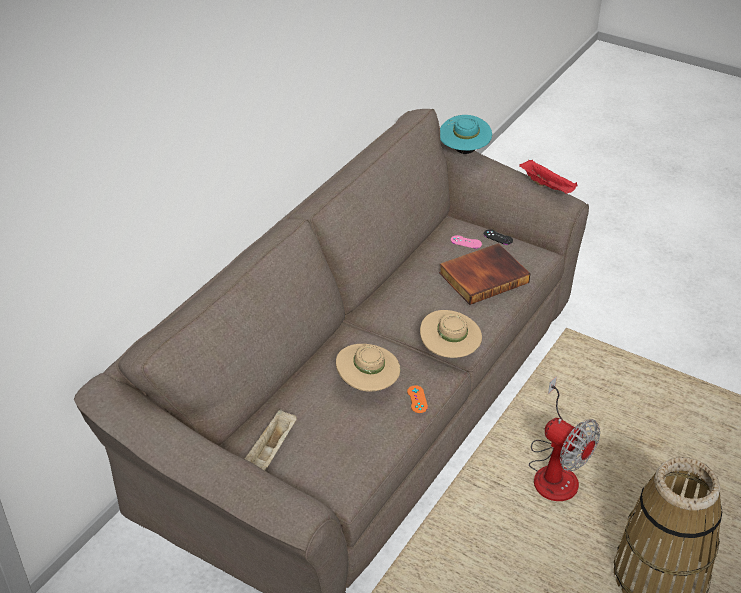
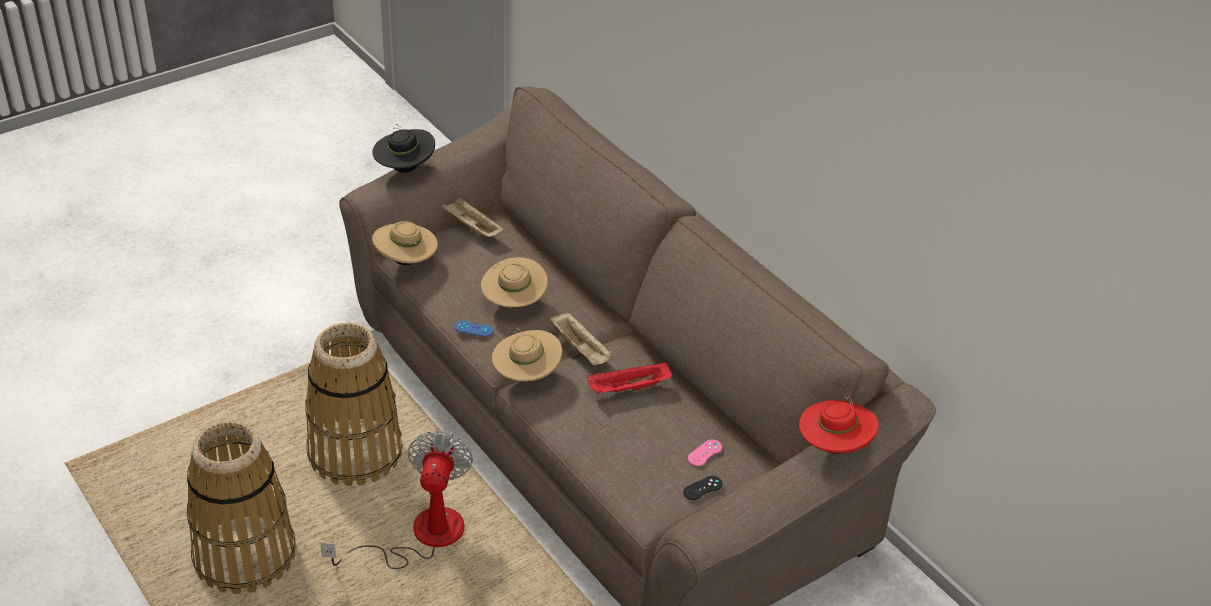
camera: 110 degrees right, 0 degrees up
orange game controller [407,385,428,413] -> blue game controller [455,320,493,337]
book [439,243,530,305] -> none
turquoise hat [440,115,492,154] -> red hat [799,395,879,454]
red tray [519,160,578,194] -> red tray moved to [586,361,672,394]
fan [529,376,600,501] -> fan turned 120 degrees clockwise [320,431,473,569]
none -> basket [305,323,403,486]
none -> black hat [372,124,435,173]
none -> beige hat [372,221,438,265]
none -> beige tray [550,312,613,366]

